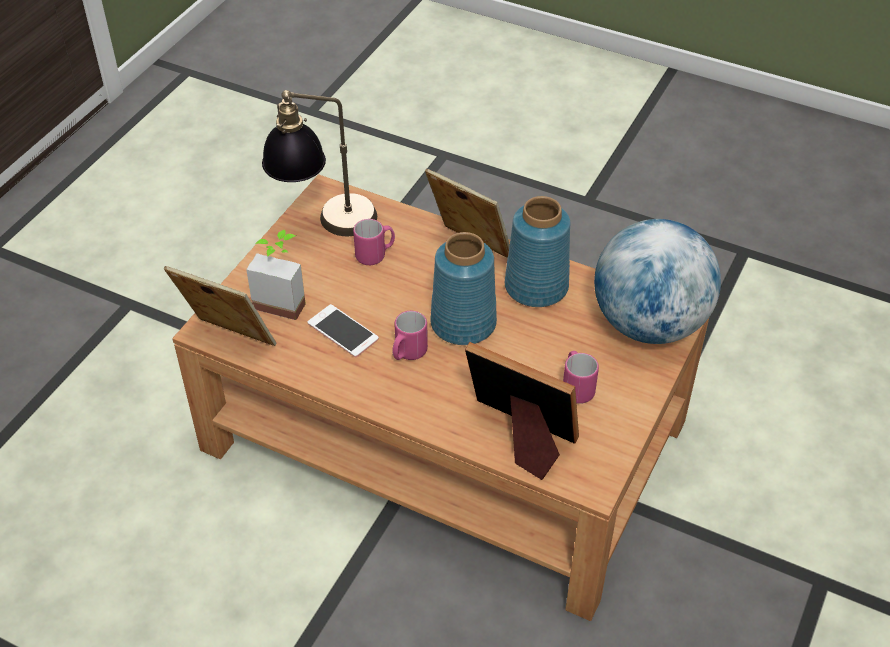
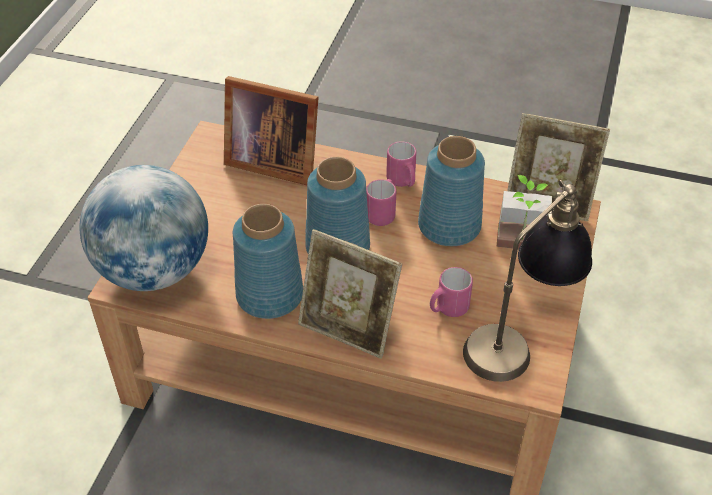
camera: 170 degrees right, 0 degrees up
phone [307,304,379,357] -> blue vase [418,136,485,246]
pink mug [563,351,599,404] -> pink mug moved to [386,141,417,187]

